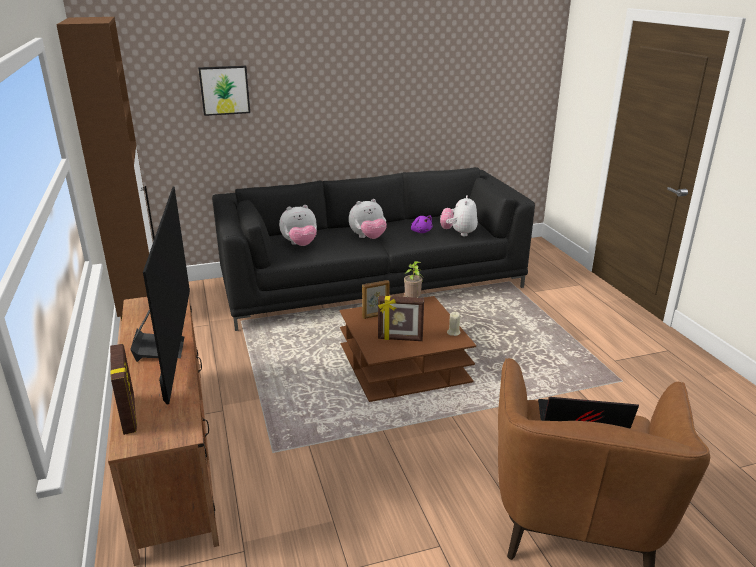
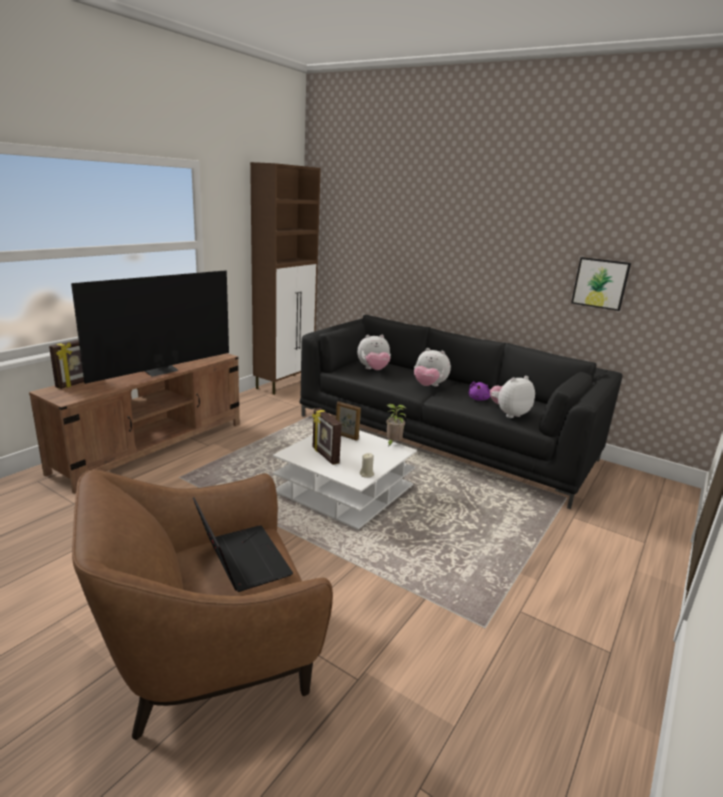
camera: 50 degrees right, 5 degrees down
picture [198,65,250,116] -> picture moved to [571,257,631,311]
plush toy [279,205,317,246] -> plush toy turned 45 degrees counterclockwise [357,335,391,370]
brown coffee table [340,296,476,402] -> white coffee table [273,430,417,530]

